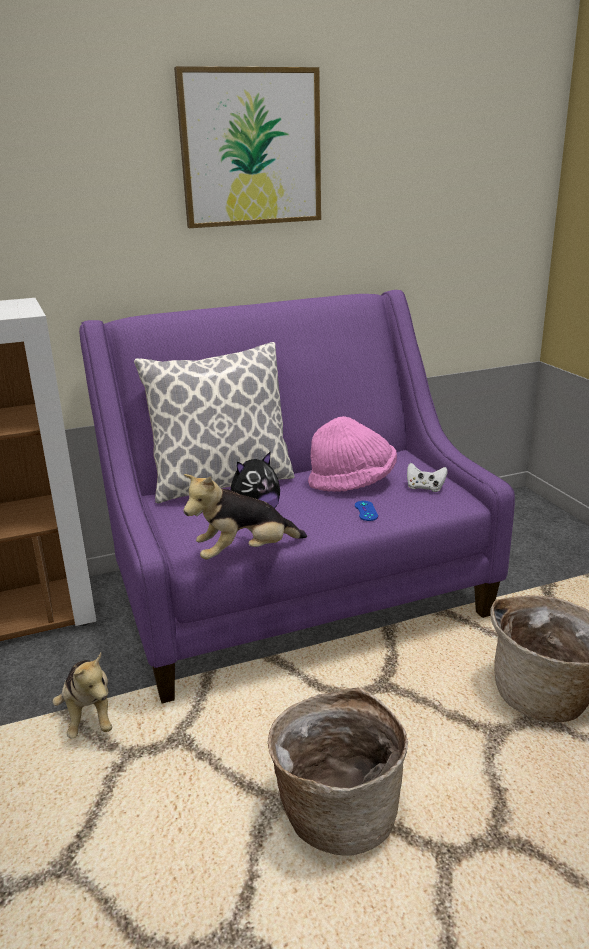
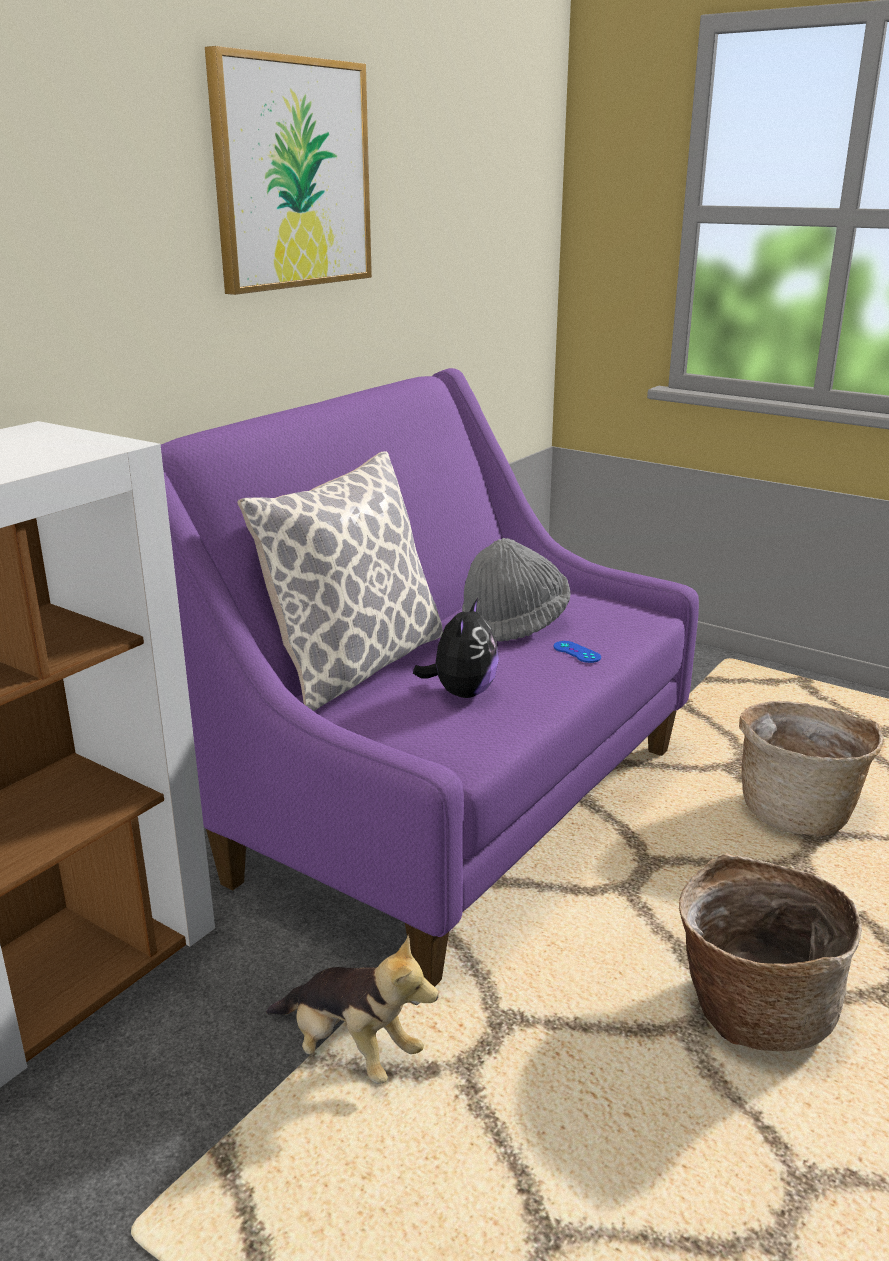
camera: 35 degrees left, 0 degrees up
plush toy [183,474,307,560] -> none
pink hat [308,416,397,492] -> grey hat [462,538,570,642]
white game controller [407,463,447,492] -> none

